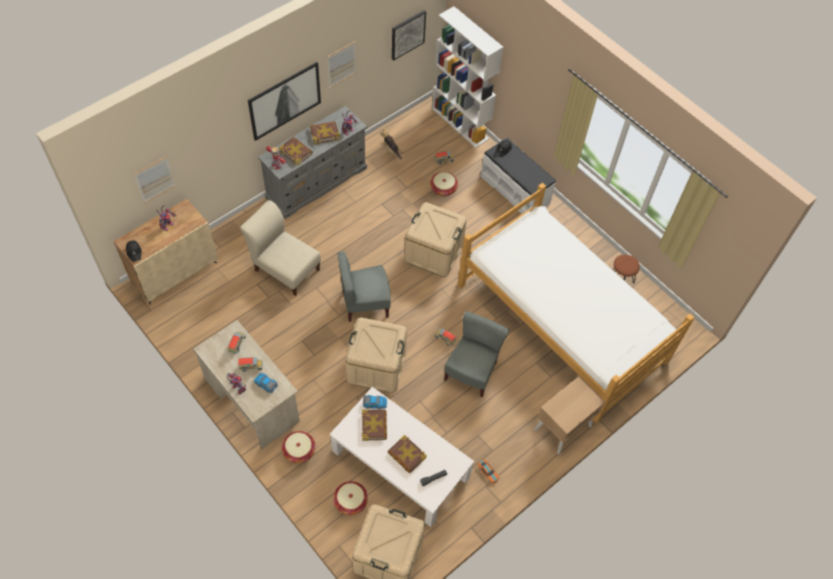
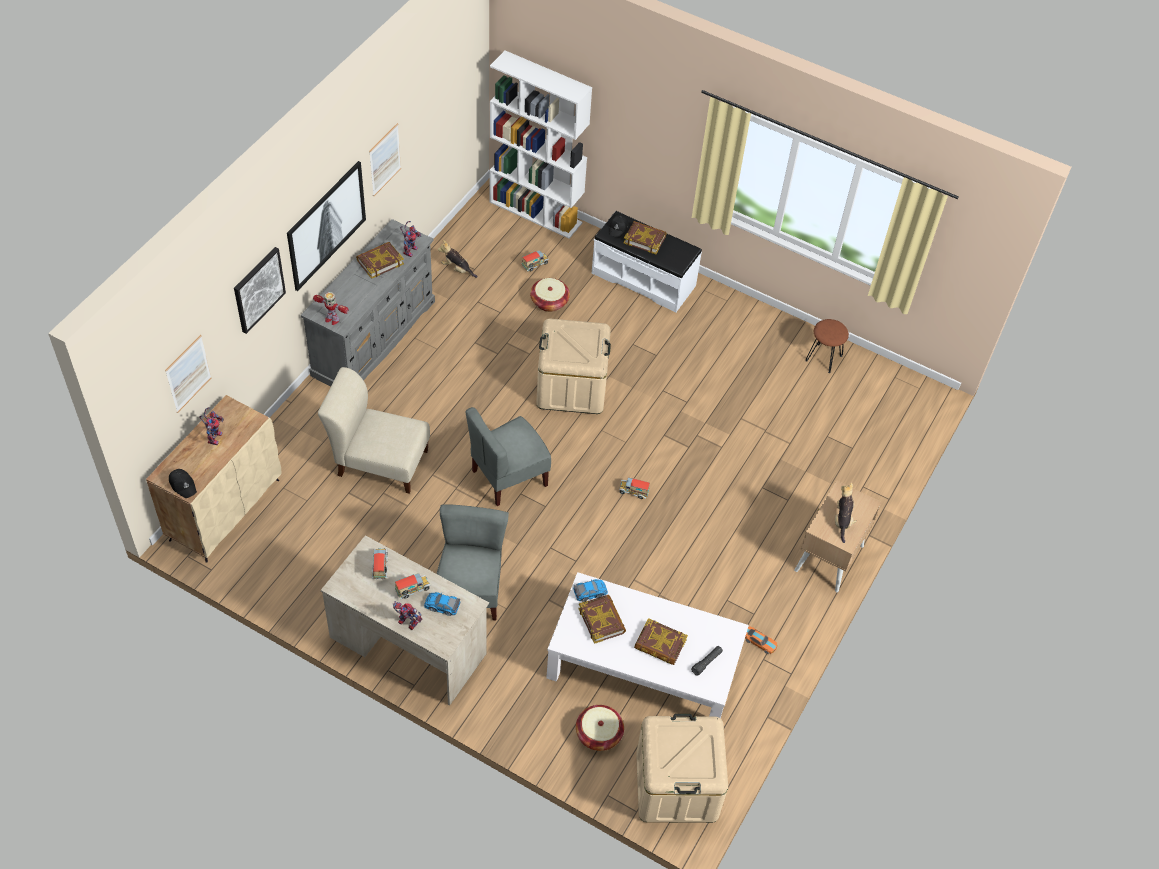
camera: 20 degrees left, 5 degrees down
book [279,137,313,166] -> book moved to [624,221,667,254]
basket [282,431,316,463] -> none
beige storage box [345,318,407,393] -> none
picture [392,10,426,61] -> picture moved to [234,247,286,334]
grey chair [444,311,509,397] -> grey chair moved to [436,504,509,620]
bed [458,183,695,423] -> none
none -> plush toy [835,483,857,543]

